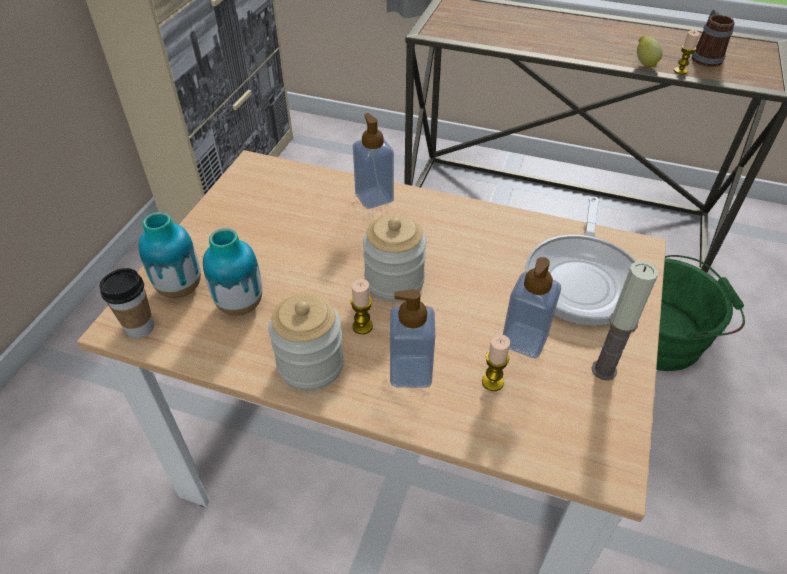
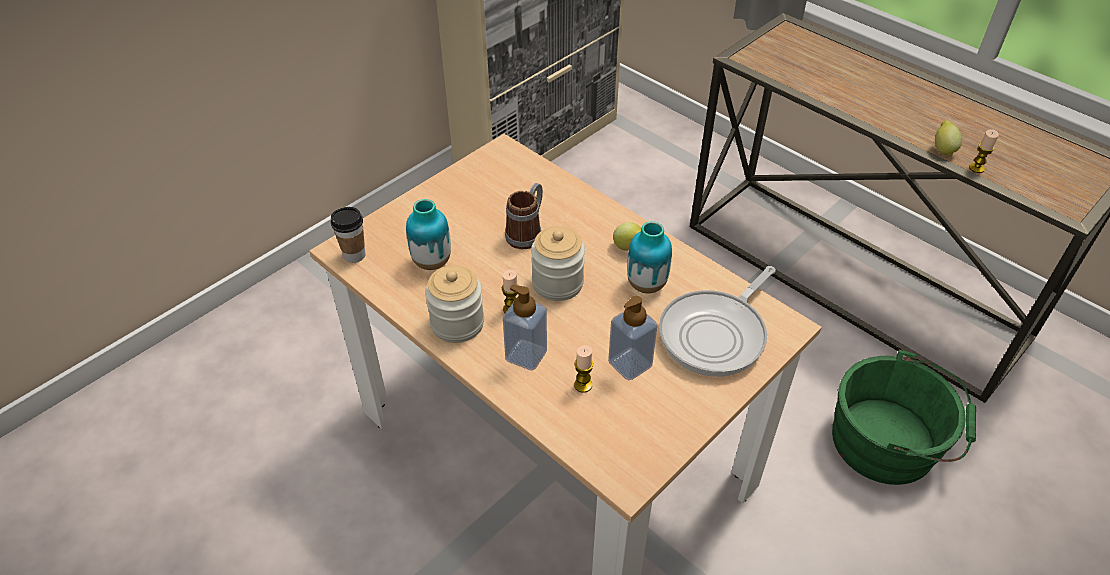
camera: 25 degrees right, 0 degrees up
vase [138,212,201,298] -> vase moved to [627,221,672,293]
soap dispenser [353,113,394,209] -> none
candle [592,261,658,381] -> none
mug [692,10,735,67] -> mug moved to [505,183,543,249]
none -> lemon [613,222,641,251]

